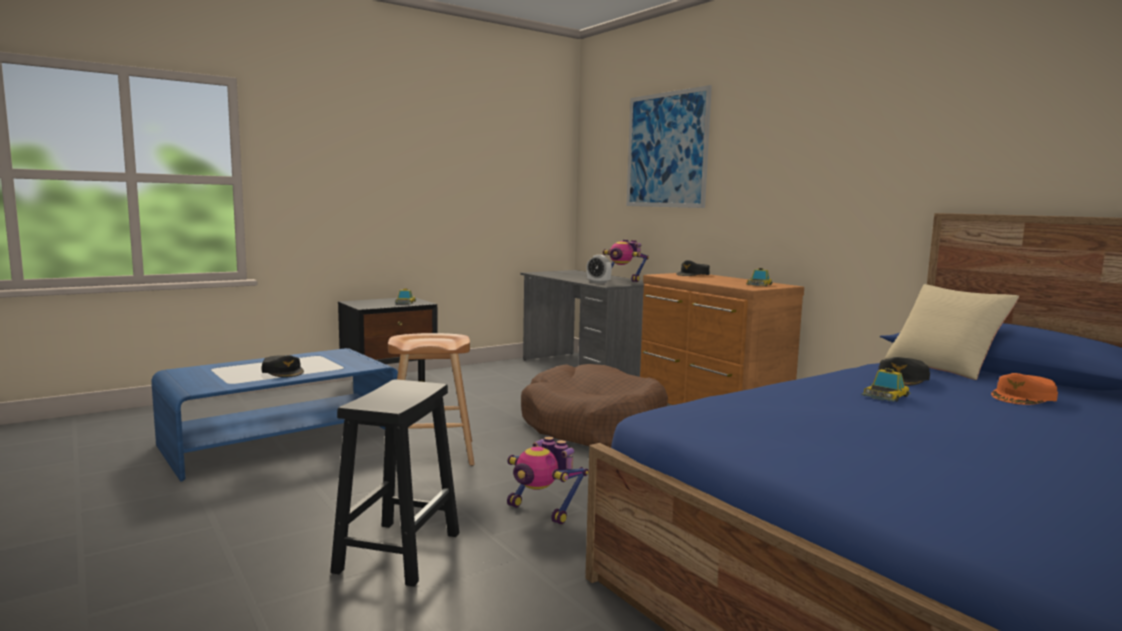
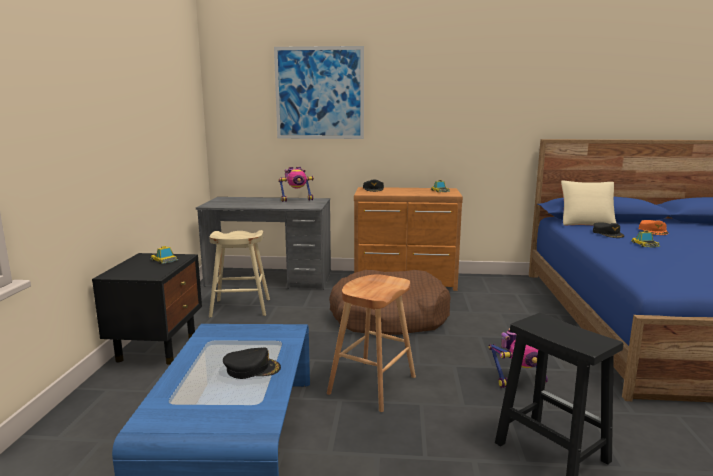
camera: 50 degrees left, 5 degrees up
alarm clock [586,255,612,283] -> none
none -> beige stool [209,230,270,318]

